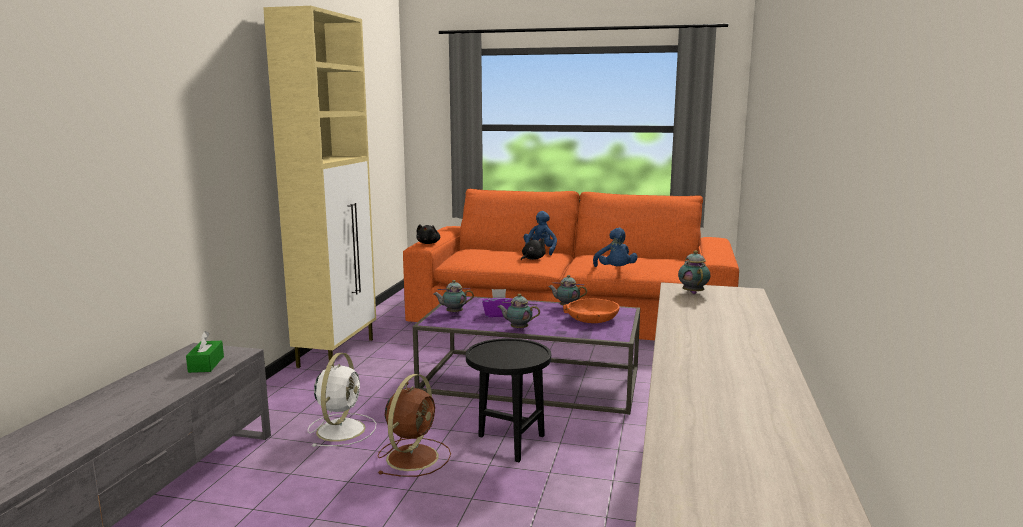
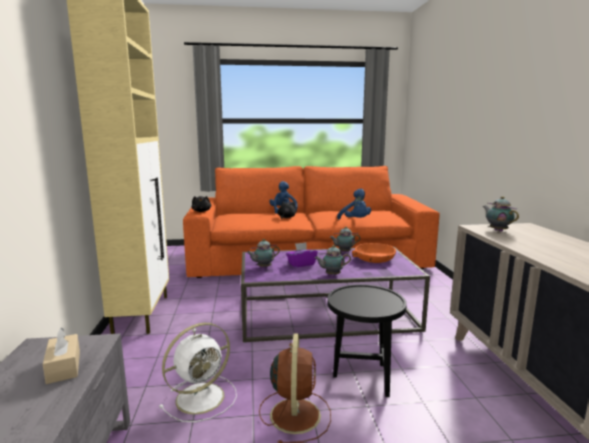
camera: 20 degrees left, 0 degrees up
green tissue box [186,331,224,373] -> beige tissue box [43,328,80,384]
white fan [308,353,377,447] -> white fan turned 60 degrees clockwise [159,323,237,422]

